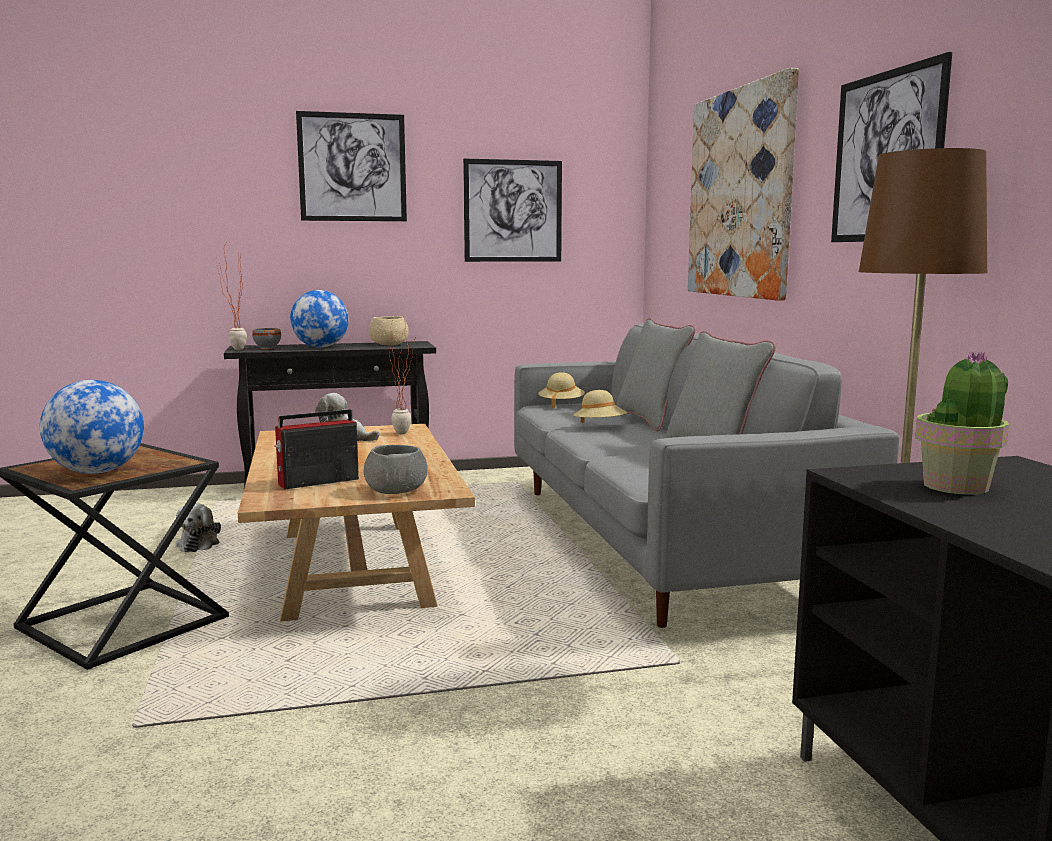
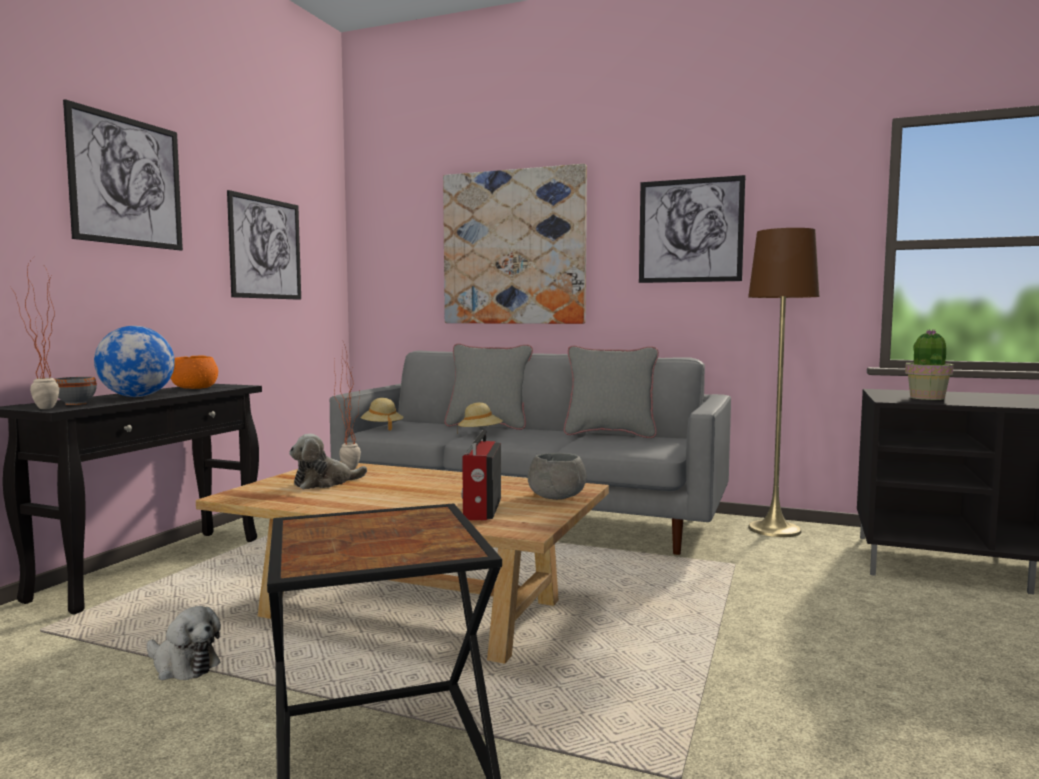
camera: 55 degrees left, 5 degrees down
globe [40,380,144,474] -> none
beige bowl [369,316,409,345] -> orange bowl [171,356,218,389]

